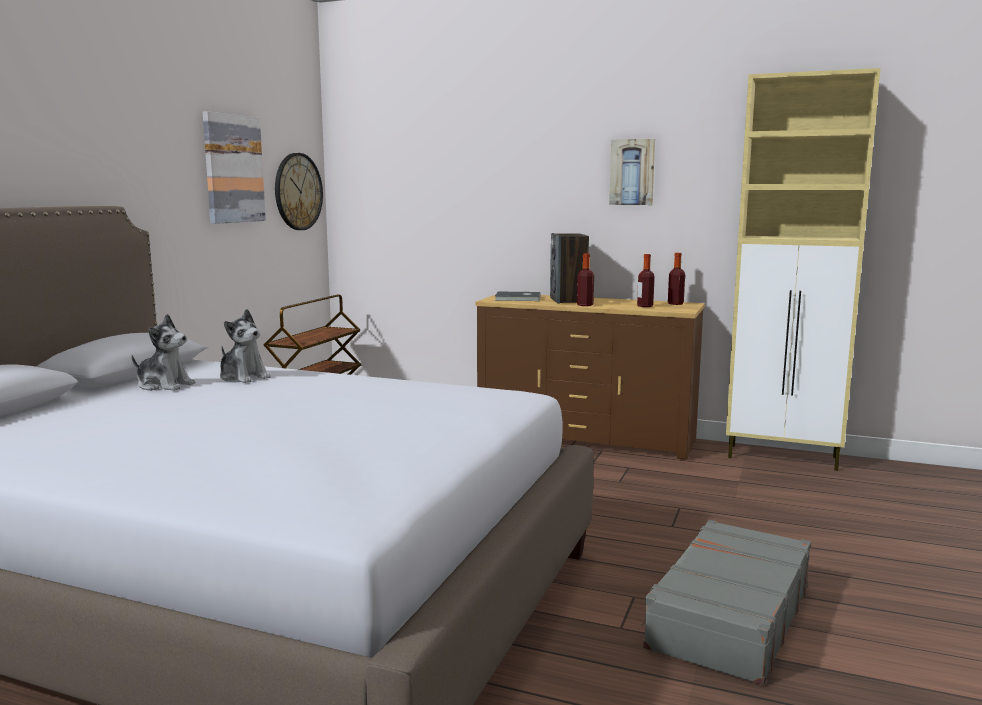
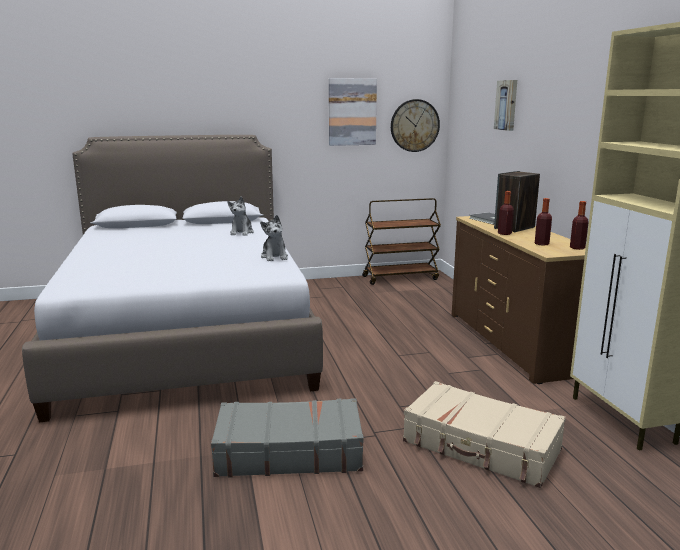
camera: 55 degrees right, 5 degrees up
plush toy [131,314,196,391] -> plush toy moved to [260,215,288,261]
picture [609,139,655,205] -> picture moved to [494,80,517,131]
none -> beige suitcase [403,381,566,488]

